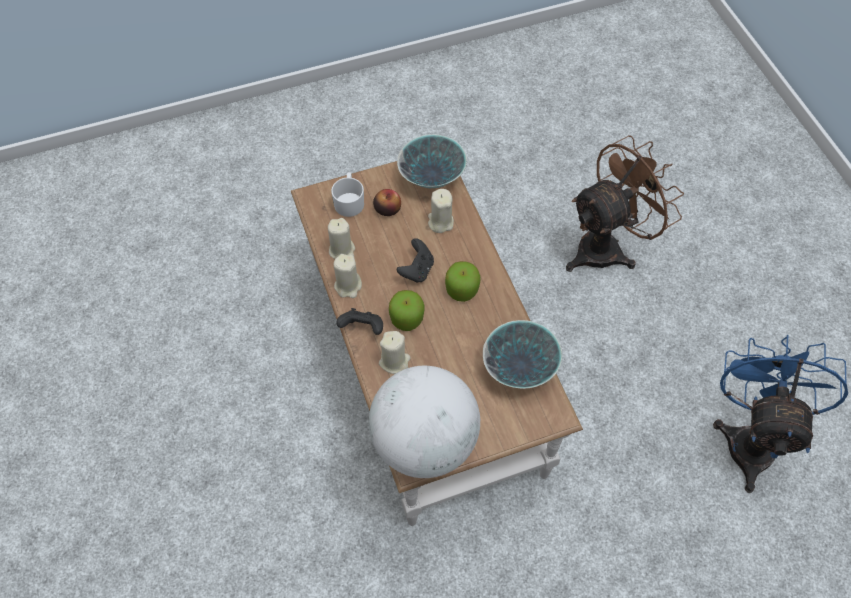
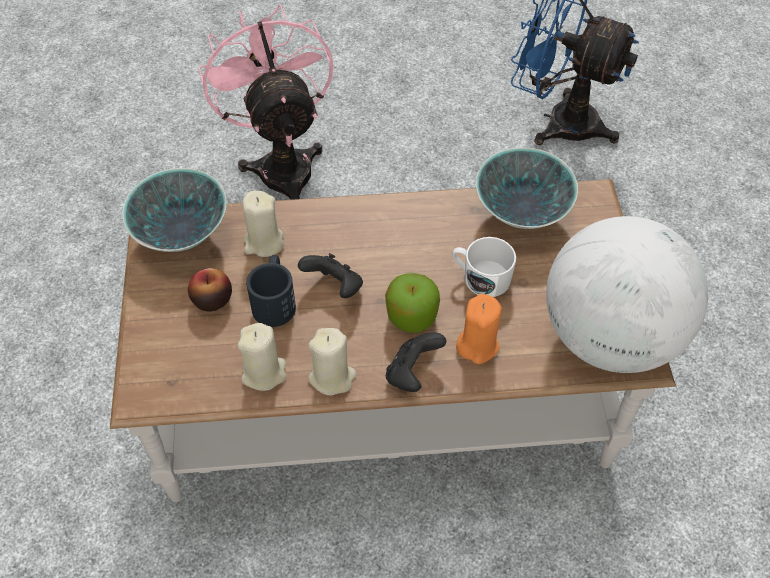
camera: 75 degrees left, 5 degrees down
white mug [331,172,364,217] -> white mug moved to [452,237,516,297]
beige candle [379,331,410,374] -> orange candle [456,294,502,364]
apple [445,261,481,302] -> none
brown fan [566,135,684,272] -> pink fan [199,4,333,200]
none -> black mug [246,255,296,327]

